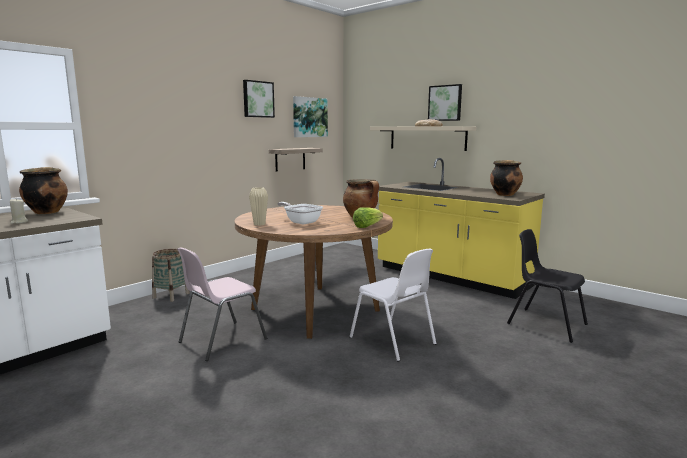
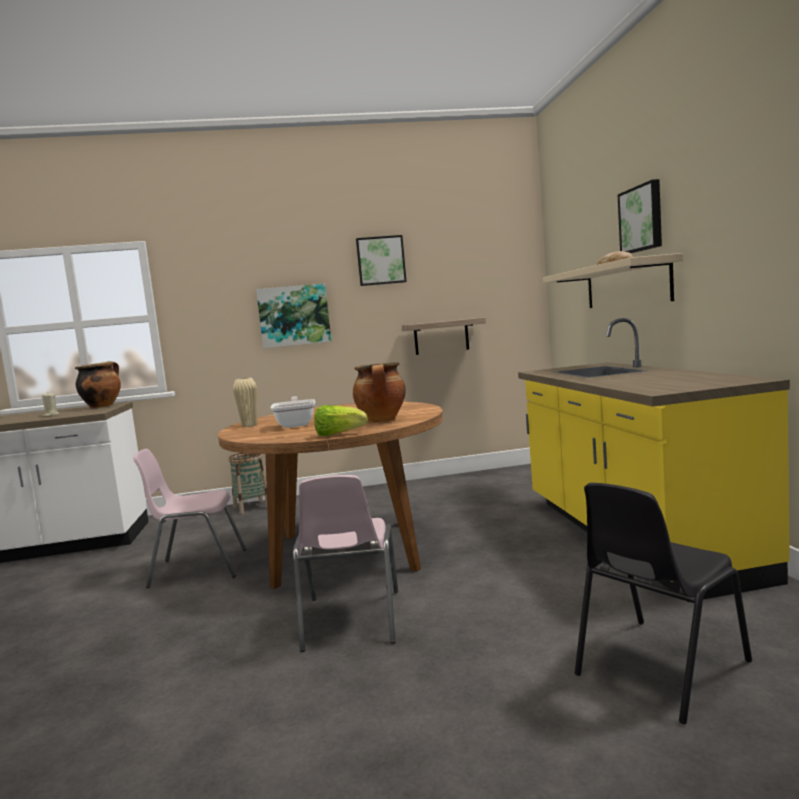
camera: 40 degrees right, 5 degrees down
picture [293,96,328,137] -> picture moved to [256,284,331,348]
white chair [349,249,436,362] -> pink chair [293,475,398,652]
cooking pot [490,160,523,196] -> none
black chair [507,229,588,343] -> black chair turned 120 degrees counterclockwise [575,483,752,724]

